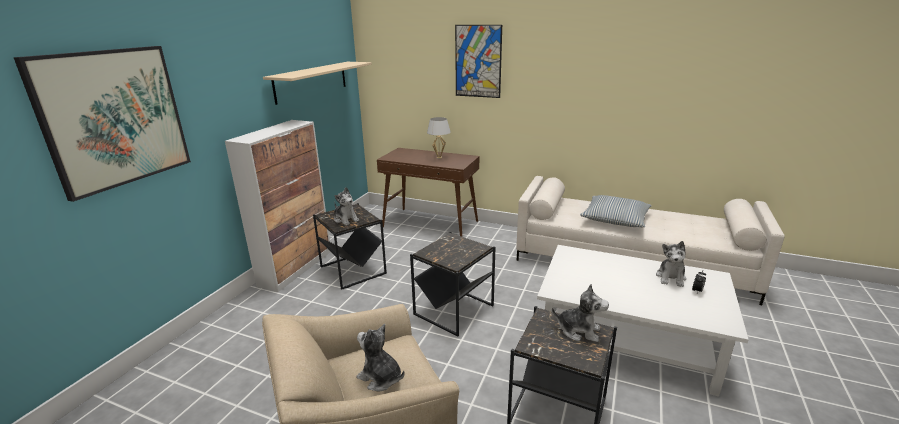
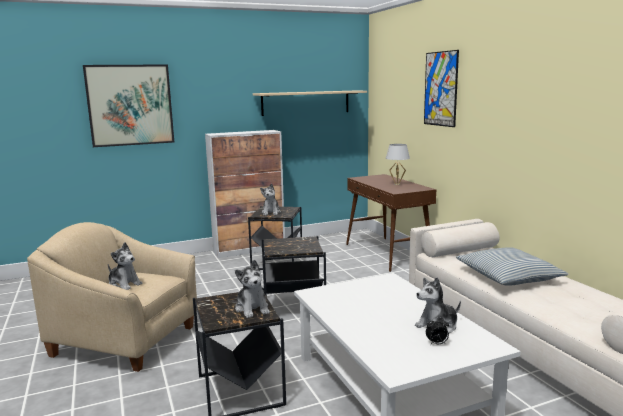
camera: 45 degrees right, 10 degrees down
plush toy [356,324,405,391] -> plush toy turned 135 degrees clockwise [108,242,142,290]

